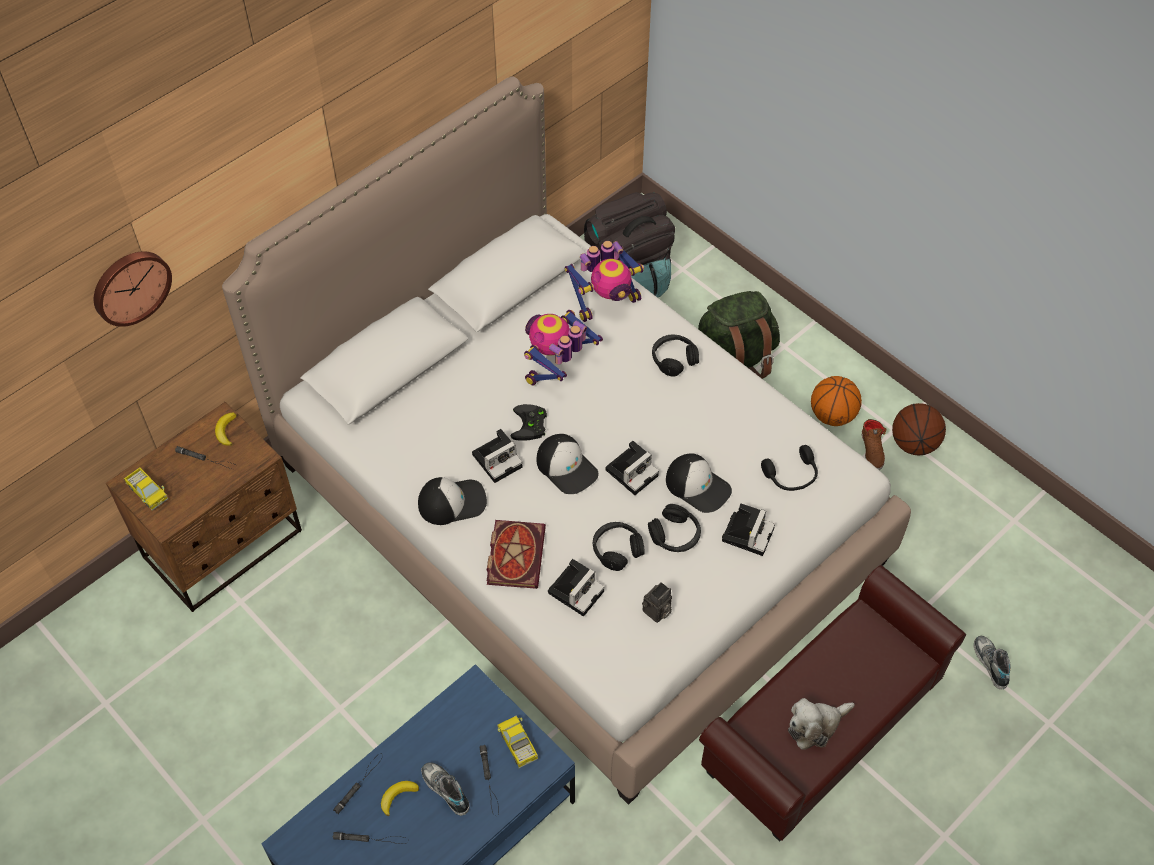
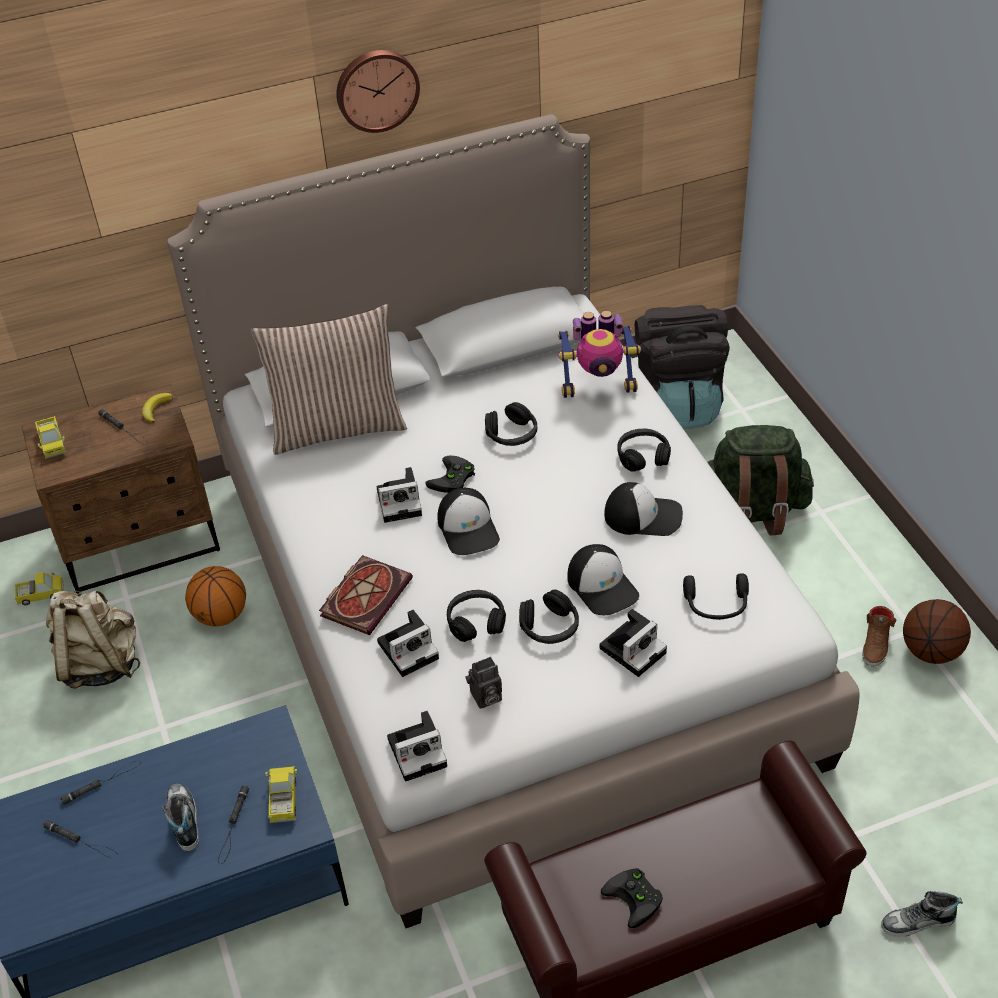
camera: 25 degrees right, 10 degrees down
wall clock [94,251,172,327] -> wall clock moved to [336,50,420,133]
banana [381,781,419,816] -> none
cap [418,477,487,525] -> cap moved to [604,482,683,536]
toy robot [524,310,603,386] -> black headphones [485,402,537,446]
camera [605,441,659,495] -> camera moved to [387,711,447,782]
plush toy [788,698,855,750] -> black game controller [601,868,663,928]
basketball [811,376,862,426] -> basketball moved to [185,566,246,626]
shoe [973,636,1011,690] -> shoe turned 105 degrees counterclockwise [881,891,963,937]
none -> toy truck [15,572,64,605]
none -> beige backpack [46,590,140,689]
none -> pillow [251,304,407,455]

